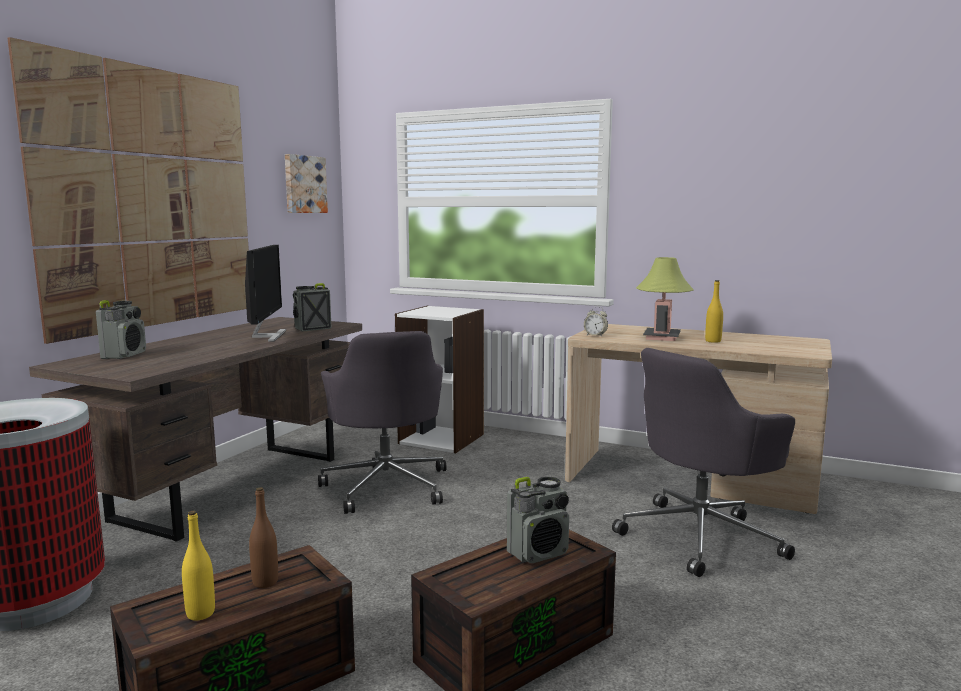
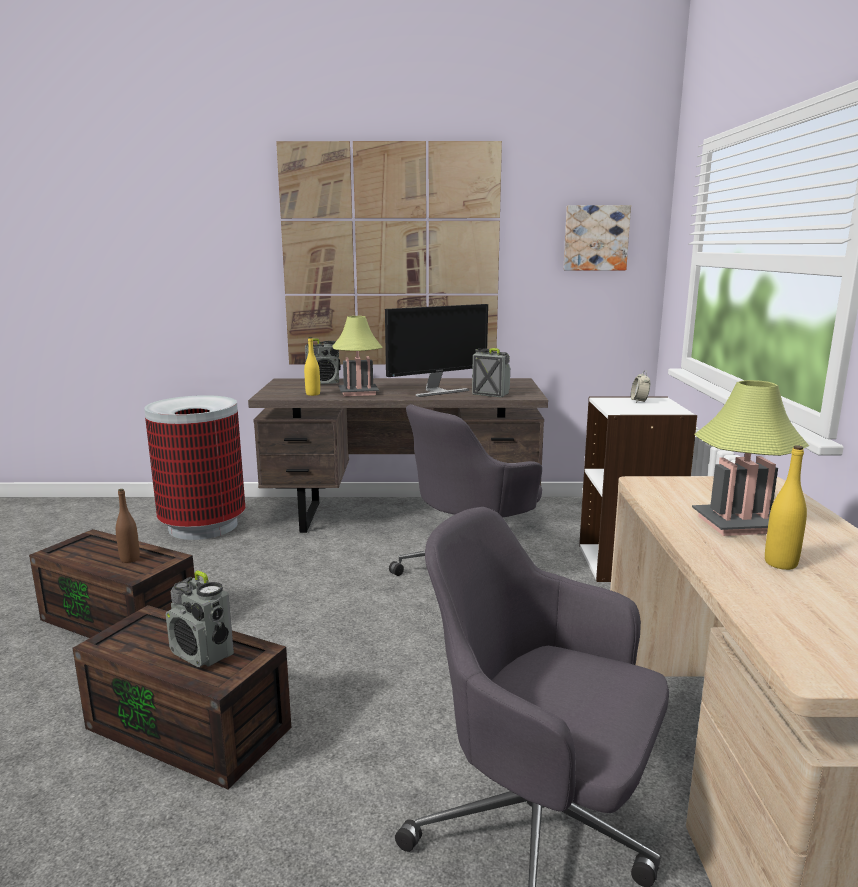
camera: 65 degrees right, 5 degrees up
yellow bottle [182,511,215,621] -> yellow bottle moved to [304,337,320,396]
alarm clock [584,306,608,337] -> alarm clock moved to [631,370,650,403]
none -> table lamp [332,316,382,396]

